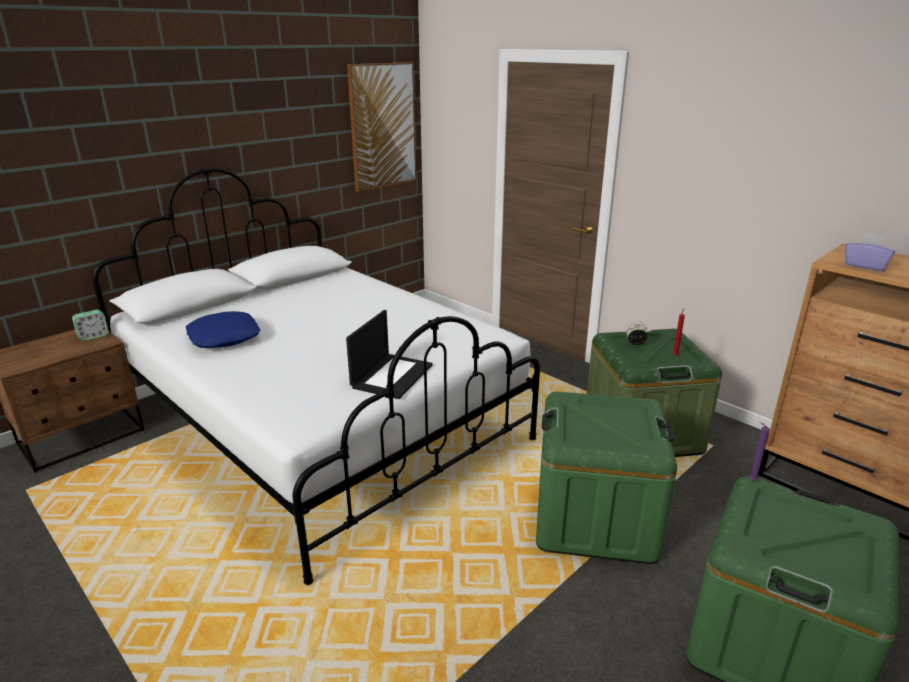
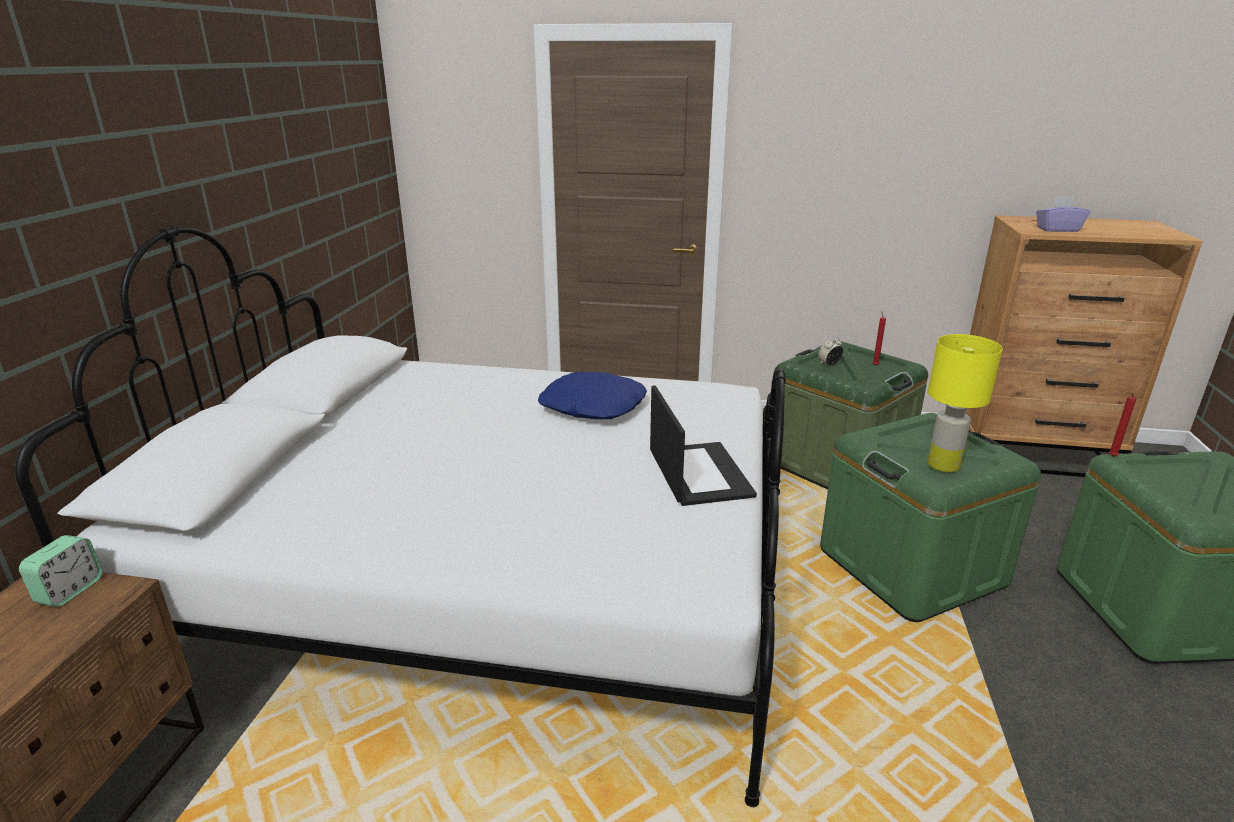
camera: 35 degrees left, 0 degrees up
blue pillow [186,311,260,348] -> blue pillow moved to [538,372,647,419]
picture [347,62,416,191] -> none
purple candle [749,422,770,480] -> red candle [1109,392,1136,457]
none -> yellow table lamp [928,334,1003,472]

